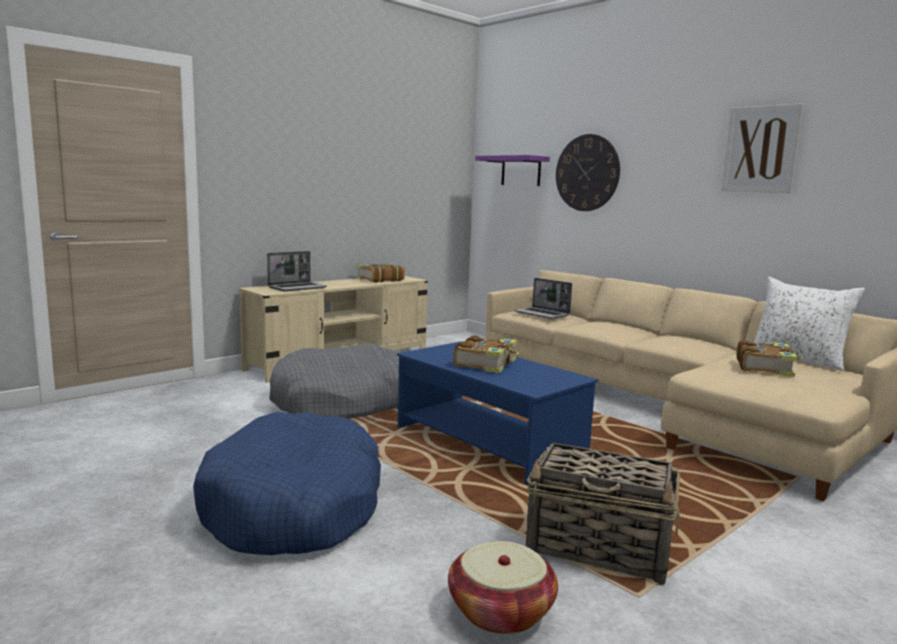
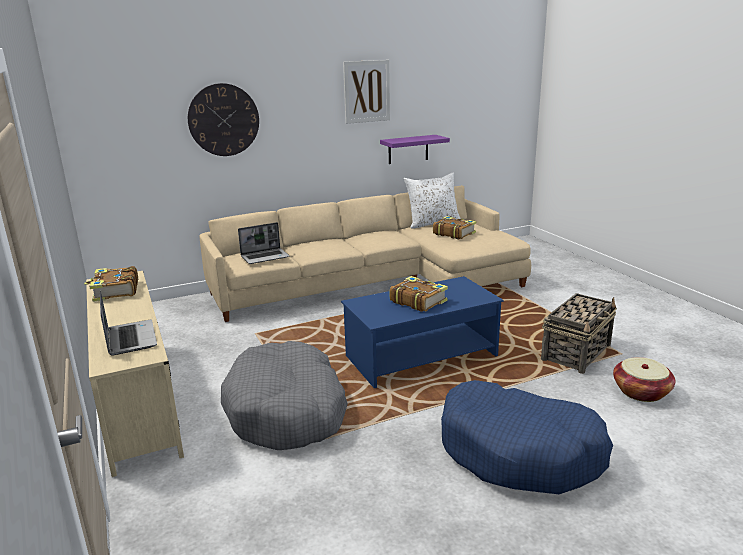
camera: 70 degrees left, 10 degrees up
purple shelf [475,155,550,186] -> purple shelf moved to [380,135,450,164]

